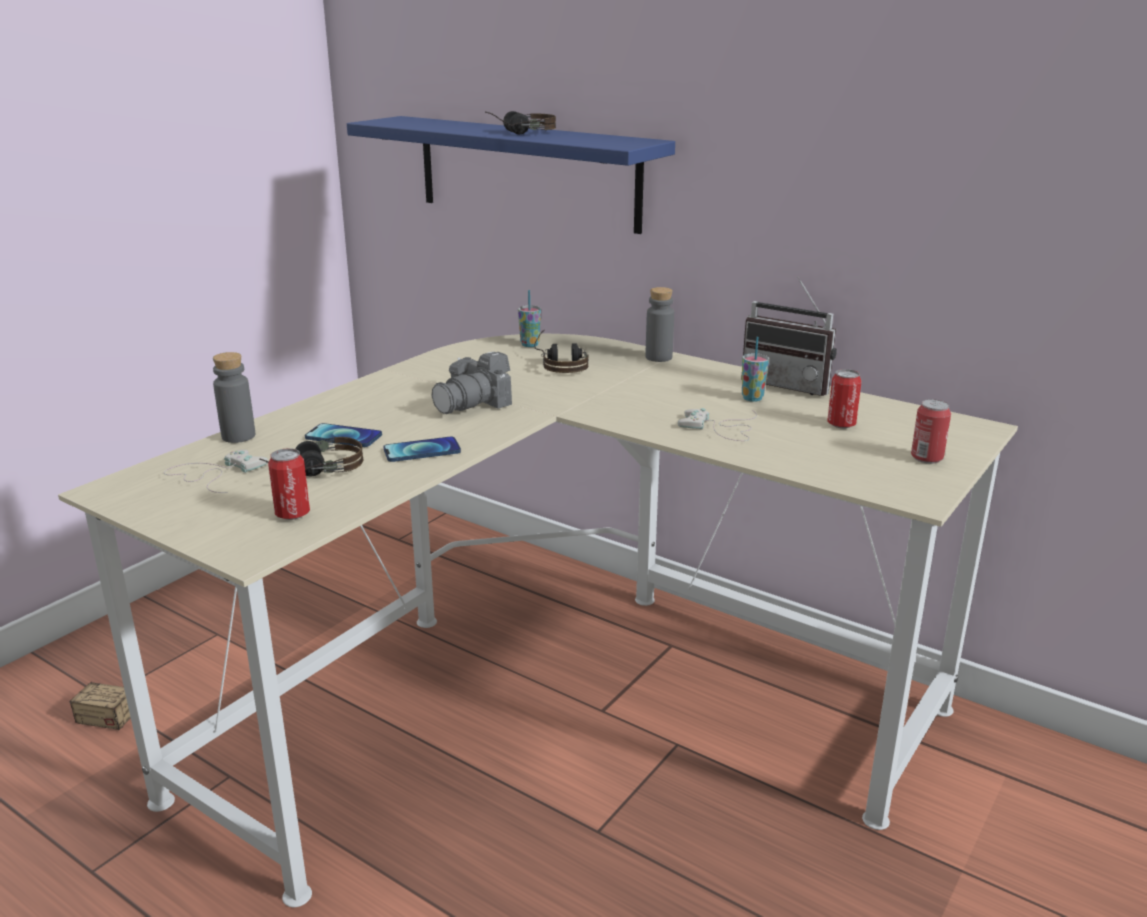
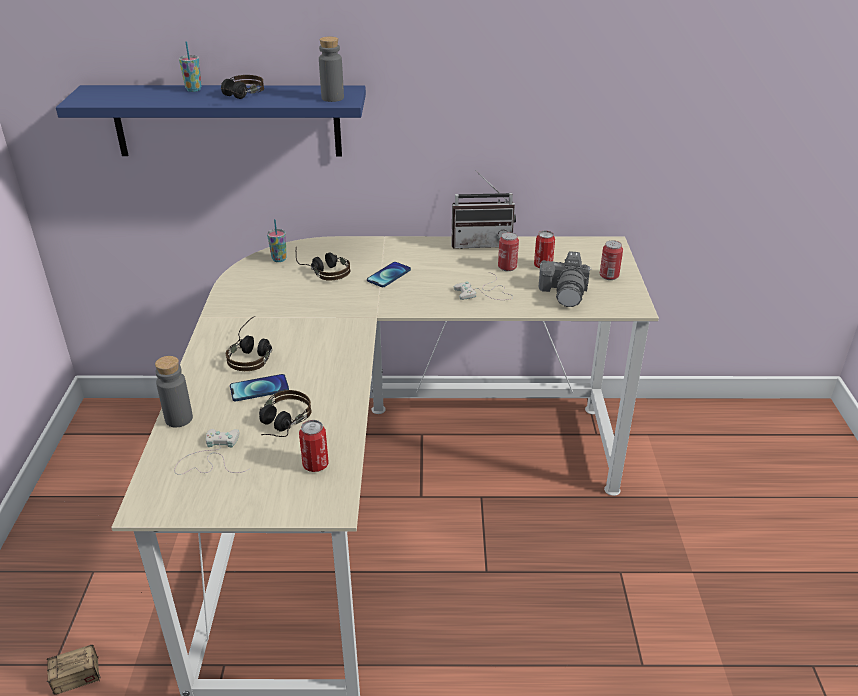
camera: 35 degrees left, 10 degrees up
phone [383,437,461,462] -> phone moved to [367,262,411,287]
camera [432,352,512,414] -> camera moved to [539,251,591,307]
grey bottle [646,287,674,362] -> grey bottle moved to [319,37,344,102]
cup [742,337,769,402] -> cup moved to [179,41,202,92]
none -> headphones [226,316,272,371]
none -> can [498,232,519,271]

